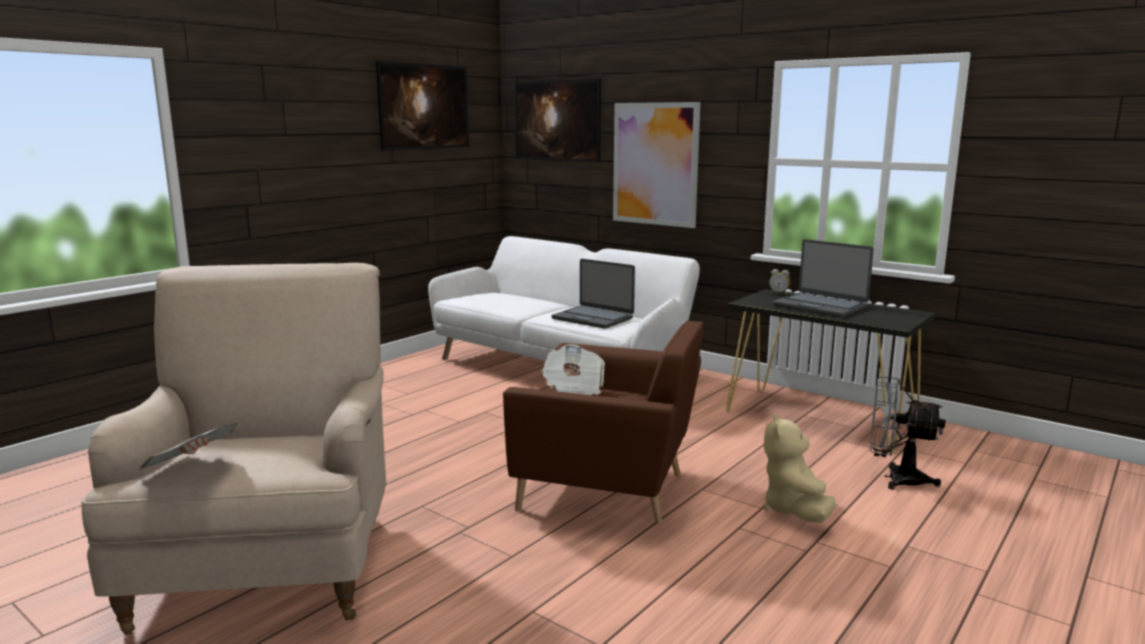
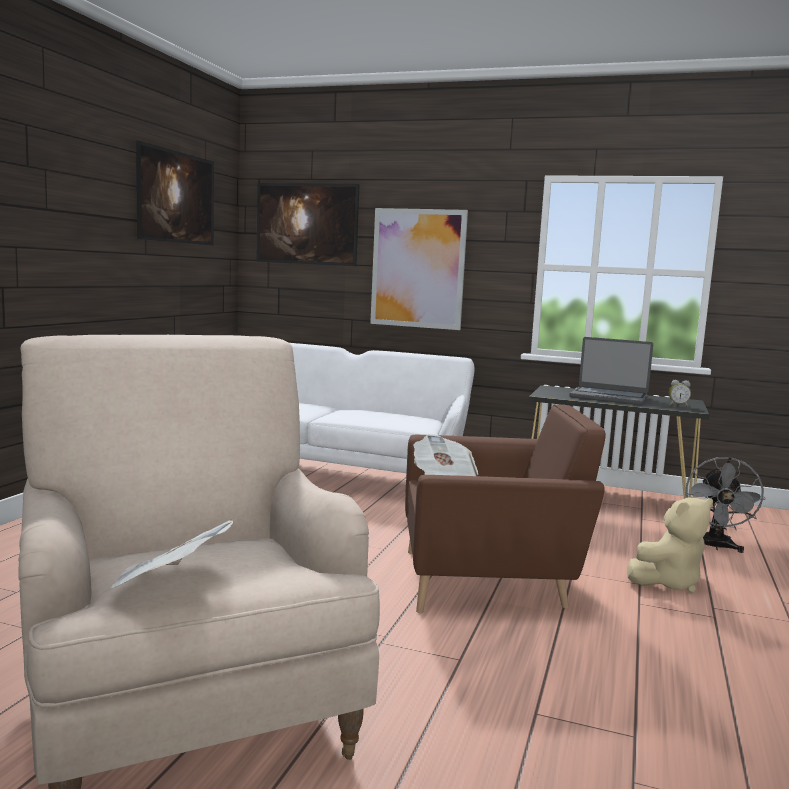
camera: 20 degrees left, 5 degrees down
laptop [551,259,635,329] -> none
beige plush toy [764,414,836,523] -> beige plush toy turned 105 degrees counterclockwise [627,497,713,594]
alarm clock [769,269,790,295] -> alarm clock moved to [669,380,691,406]
grey fan [870,377,946,489] -> grey fan turned 75 degrees counterclockwise [686,457,766,553]

